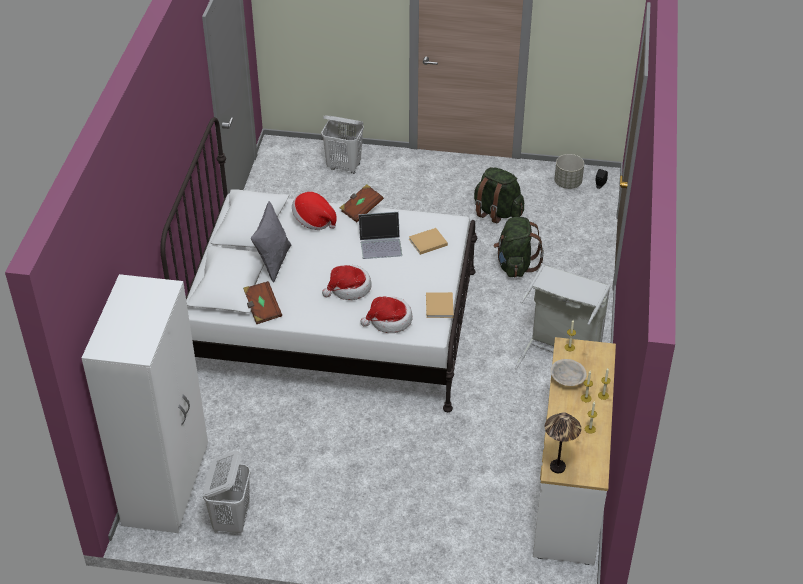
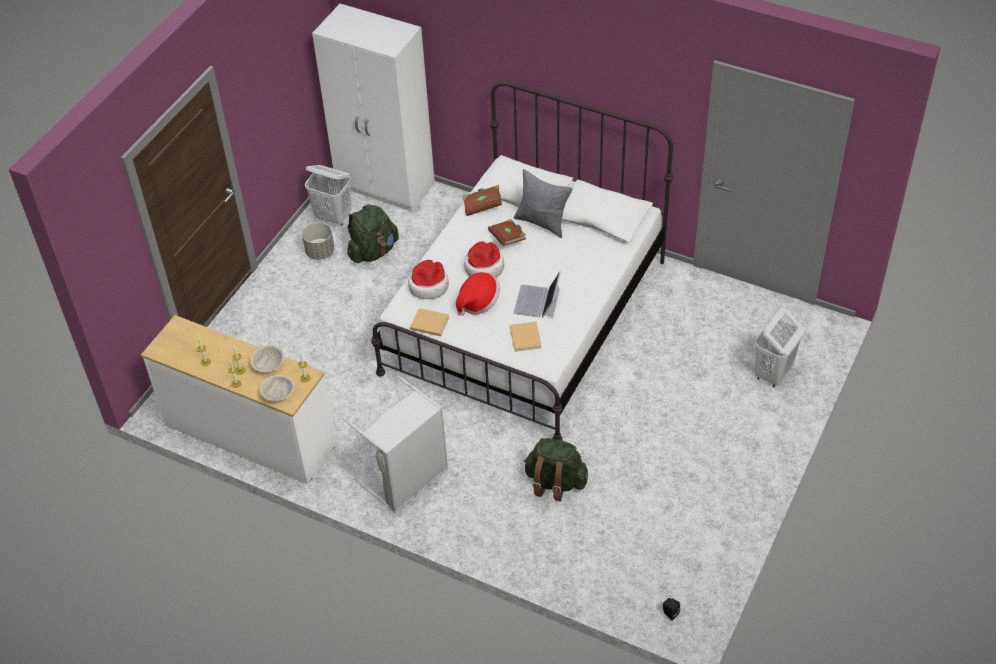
camera: 110 degrees right, 5 degrees up
hat [292,192,337,230] -> hat moved to [456,272,500,316]
brown book [340,184,384,222] -> brown book moved to [488,219,526,246]
green backpack [474,167,524,224] -> green backpack moved to [347,204,399,263]
table lamp [545,412,581,473] -> none
grey planter [554,154,584,189] -> grey planter moved to [302,222,334,260]
none -> beige bowl [260,375,295,401]

